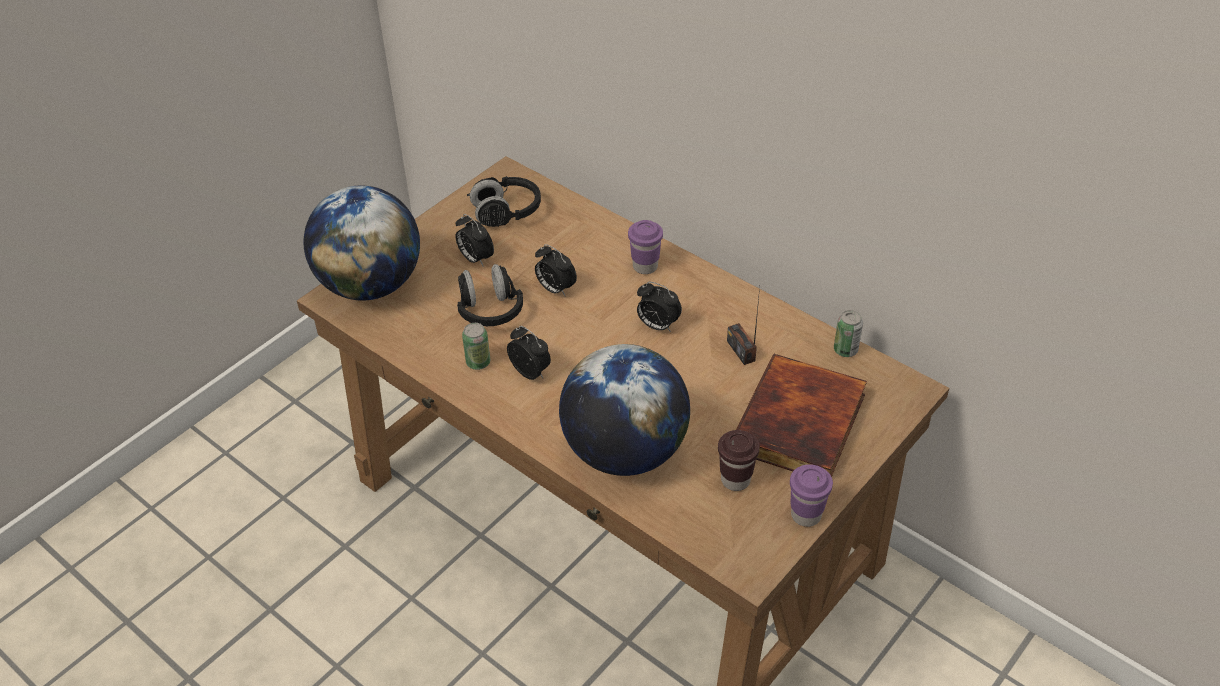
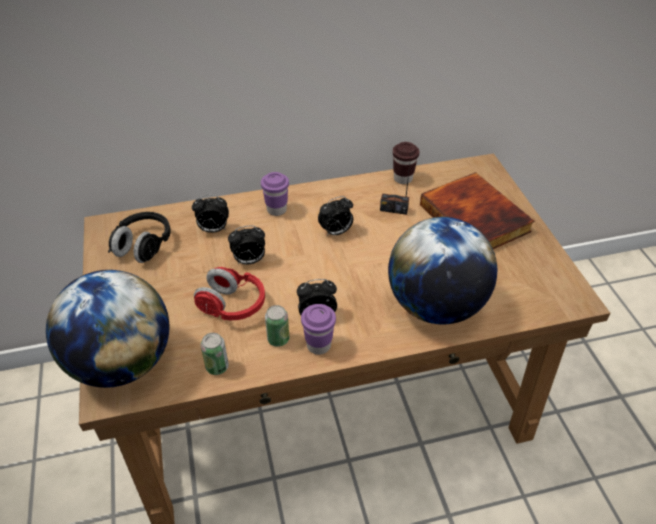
camera: 55 degrees left, 0 degrees up
alarm clock [455,214,494,267] -> alarm clock moved to [192,195,229,233]
black headphones [457,264,523,326] -> red headphones [194,267,265,320]
brown cup [718,430,760,491] -> brown cup moved to [393,142,419,184]
purple cup [790,464,833,527] -> purple cup moved to [301,304,336,355]
can [834,310,863,357] -> can moved to [201,333,229,375]

